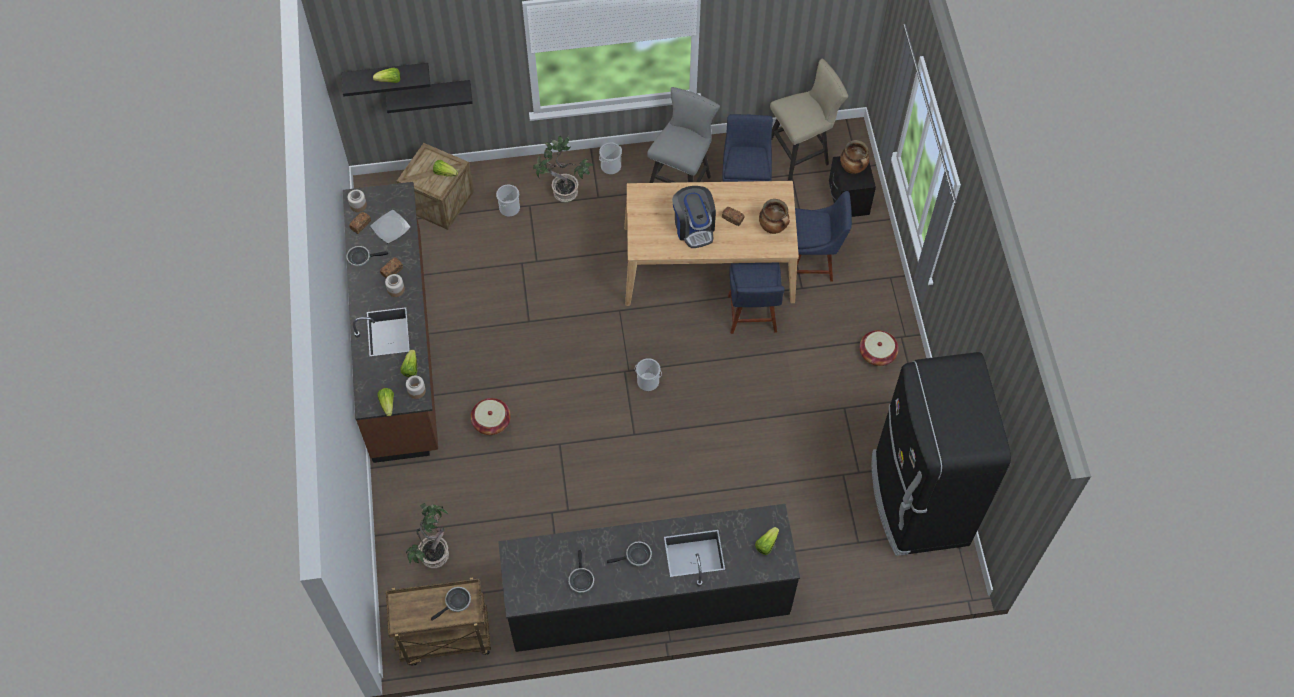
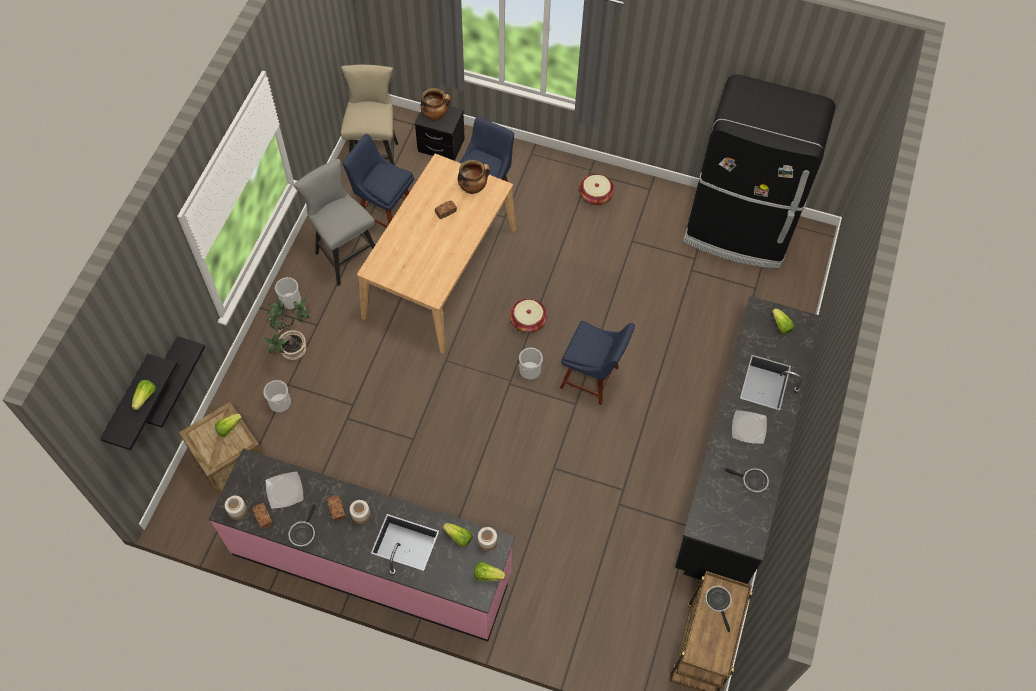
camera: 65 degrees left, 0 degrees up
brown counter [343,182,438,463] -> pink counter [208,448,515,641]
potted plant [406,503,449,568] -> none
basket [471,398,511,435] -> basket moved to [510,299,547,333]
frying pan [607,541,652,566] -> plate [732,410,767,444]
coffee machine [672,186,716,248] -> none
blue chair [728,263,785,334] -> blue chair moved to [560,321,635,405]

